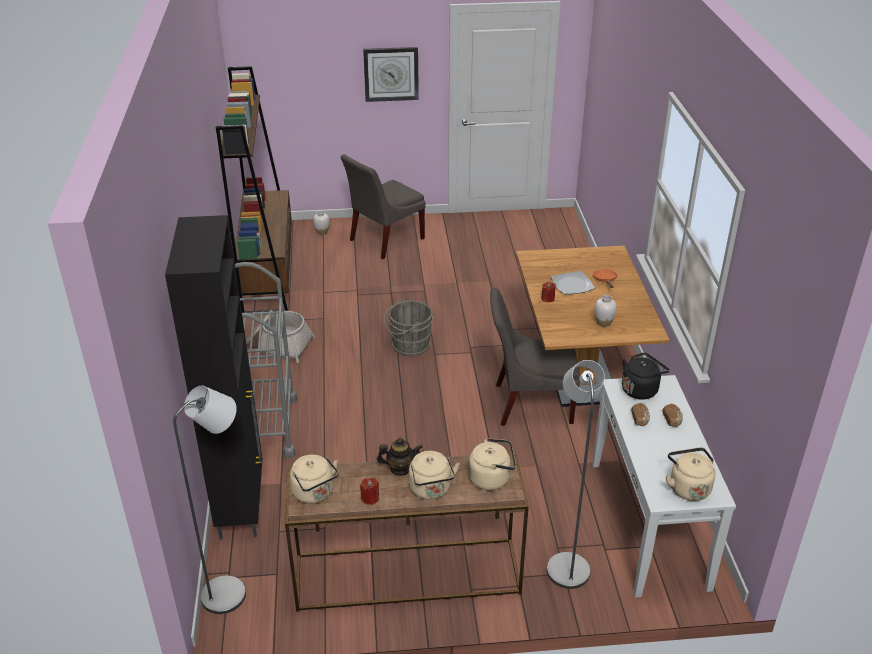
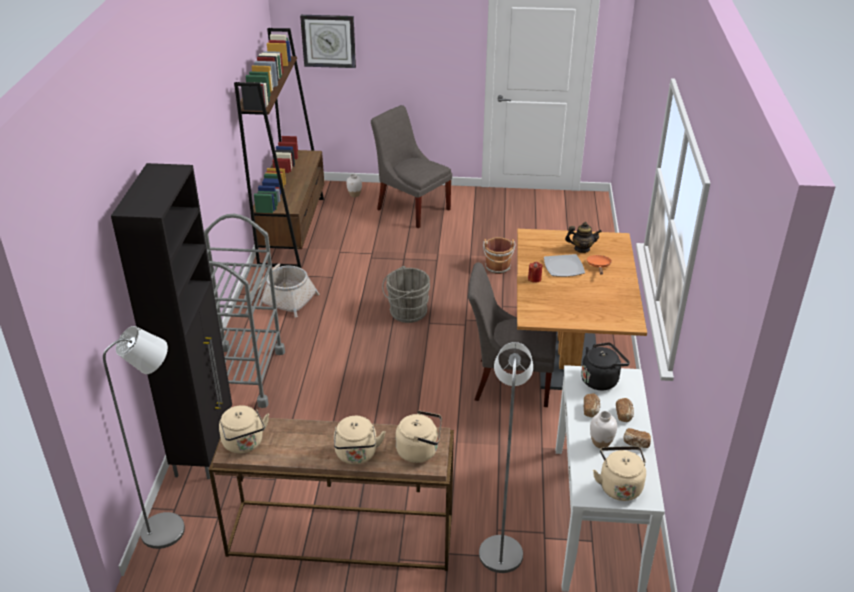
camera: 10 degrees right, 0 degrees up
grey chair [341,154,425,259] -> grey chair turned 75 degrees clockwise [371,105,452,229]
red candle [360,478,379,505] -> none
wall clock [363,47,419,102] -> wall clock moved to [300,15,356,68]
teapot [377,438,423,476] -> teapot moved to [565,222,602,253]
white vase [594,295,617,327] -> white vase moved to [590,411,617,448]
none -> brown bucket [483,238,515,274]
none -> bread [623,428,651,448]

